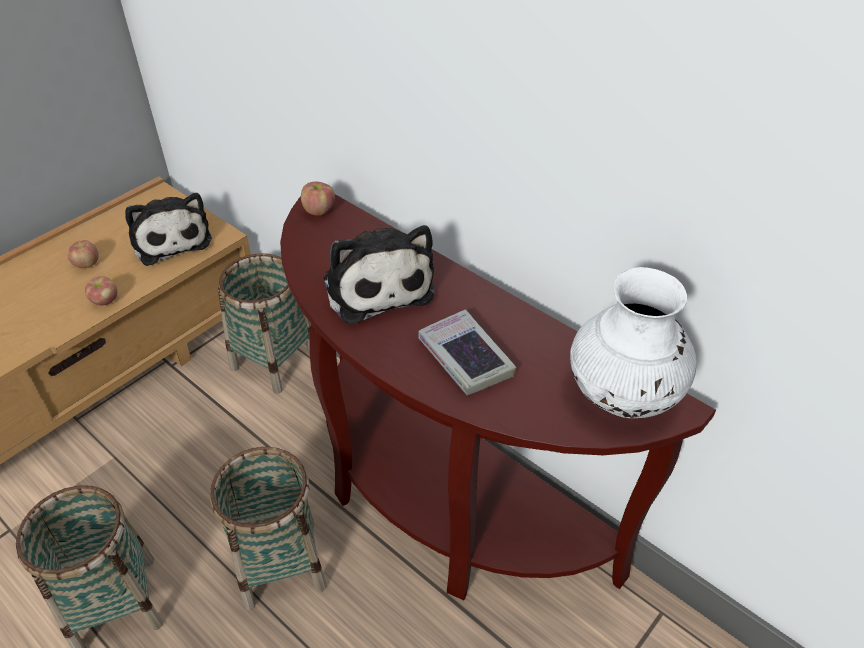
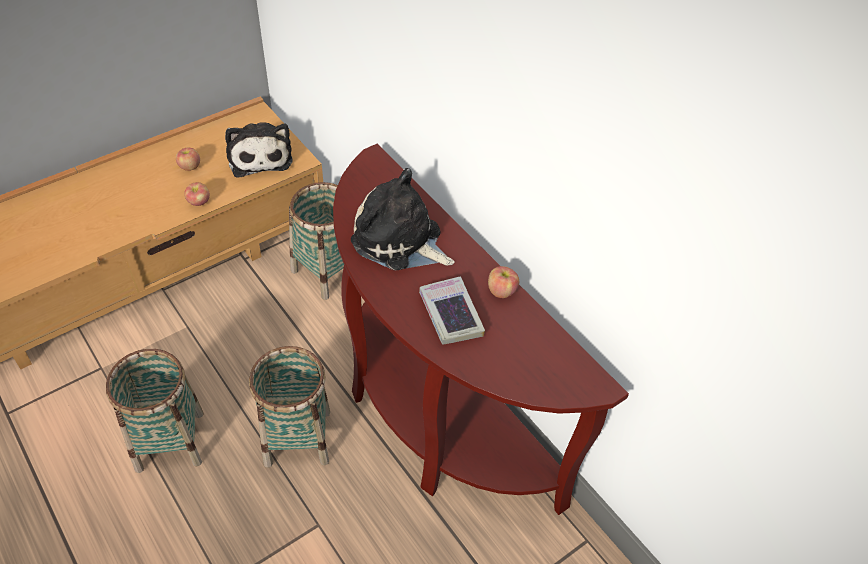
camera: 10 degrees right, 5 degrees up
apple [301,181,335,215] -> apple moved to [488,266,519,298]
plush toy [323,225,435,325] -> plush toy turned 135 degrees clockwise [351,168,454,270]
white vase [570,267,697,418] -> none

